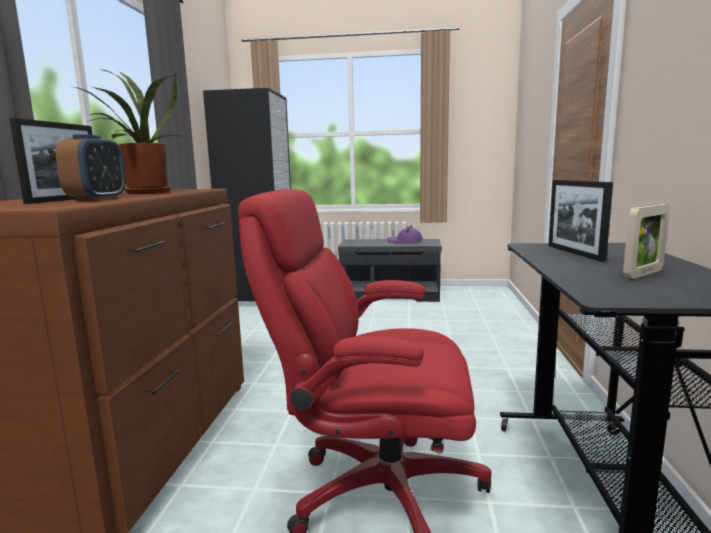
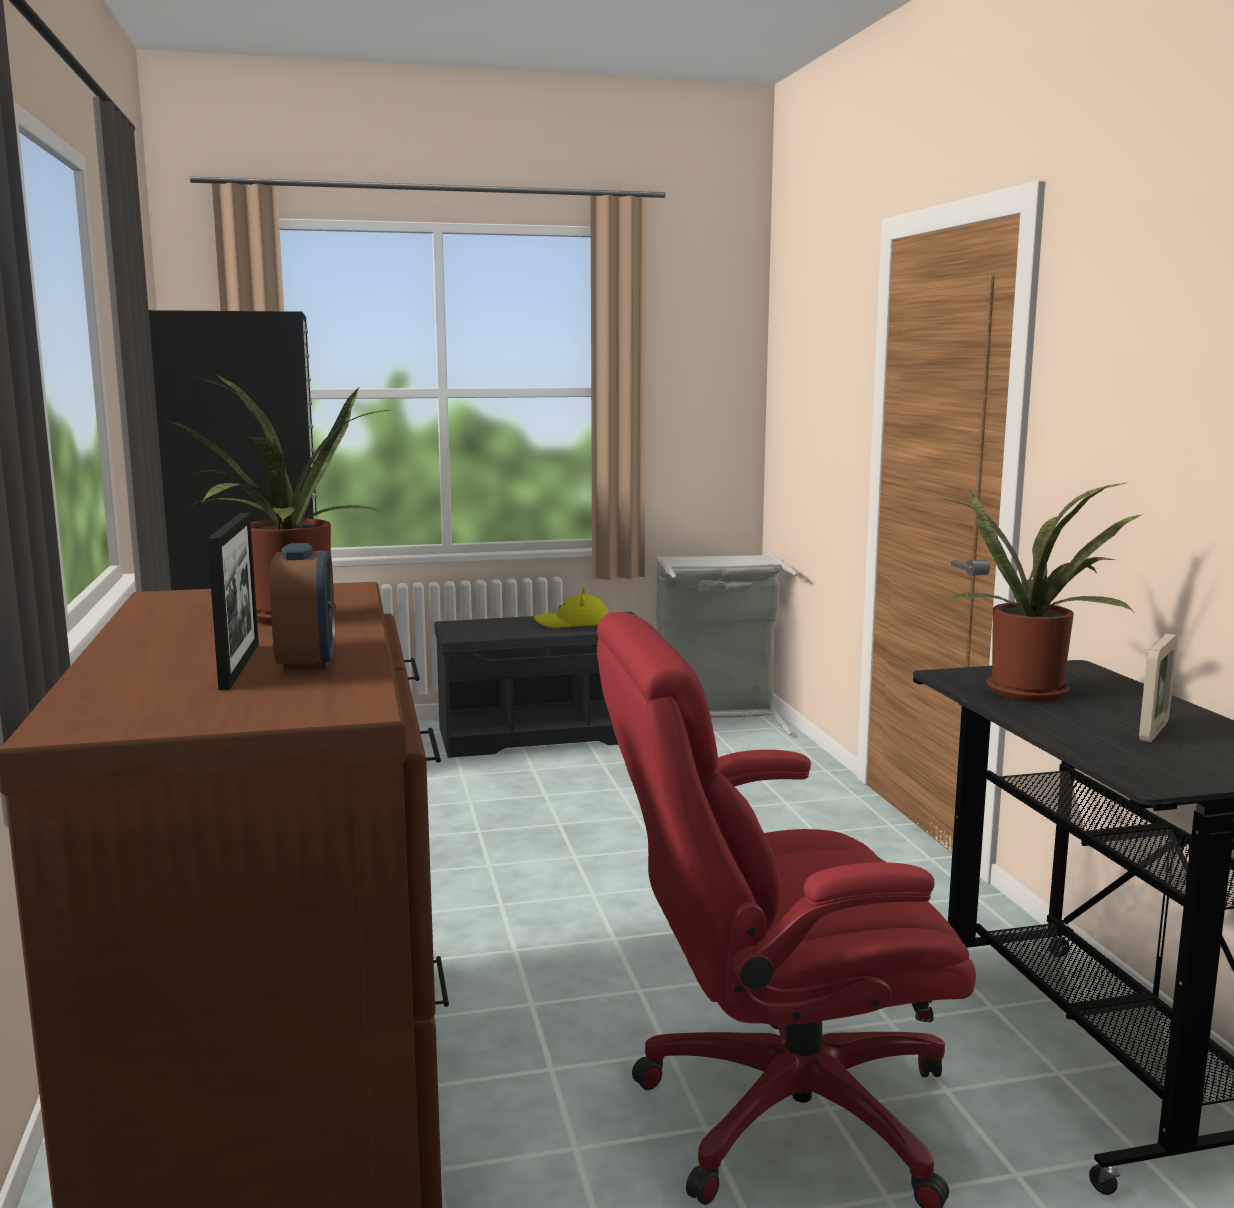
camera: 20 degrees left, 0 degrees up
purple hat [386,225,423,243] -> yellow hat [534,588,609,628]
picture frame [549,180,613,262] -> potted plant [939,482,1141,702]
none -> grey laundry basket [656,554,798,736]

